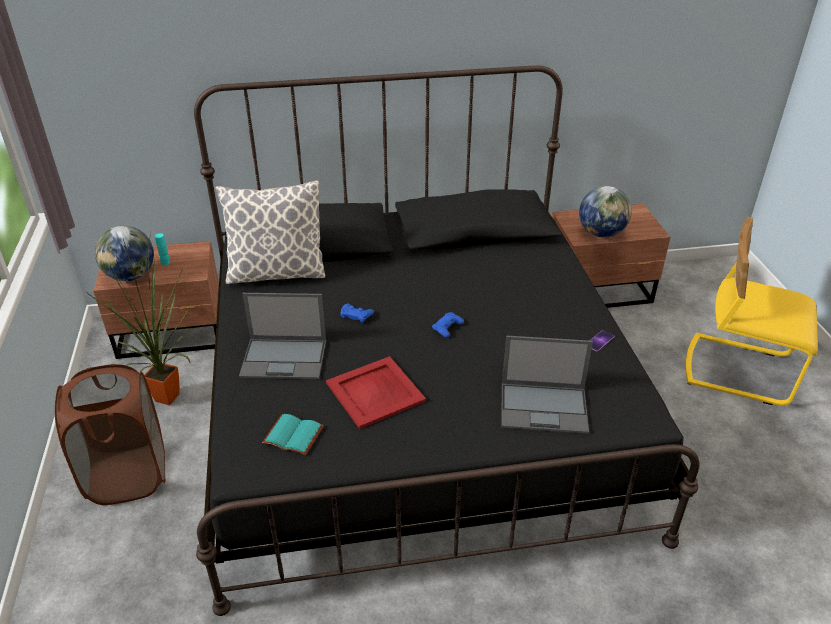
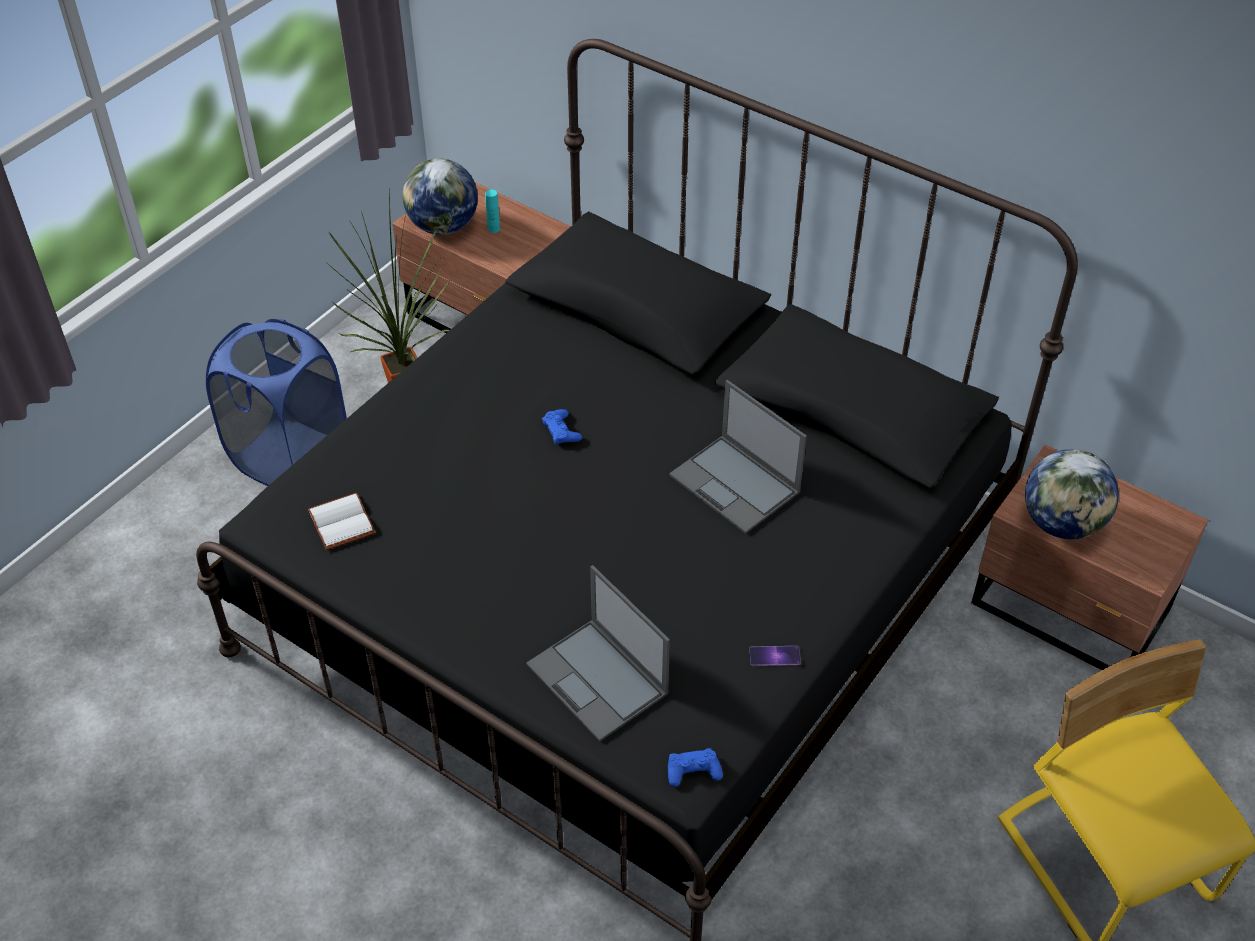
camera: 45 degrees right, 10 degrees up
brown laundry basket [55,364,165,505] -> blue laundry basket [206,319,347,486]
pillow [216,180,325,284] -> none
laptop [239,293,326,379] -> laptop moved to [669,380,807,534]
turquoise book [262,414,324,455] -> white book [308,492,376,550]
red tray [326,356,426,429] -> none
blue game controller [432,312,464,338] -> blue game controller moved to [668,748,723,787]

